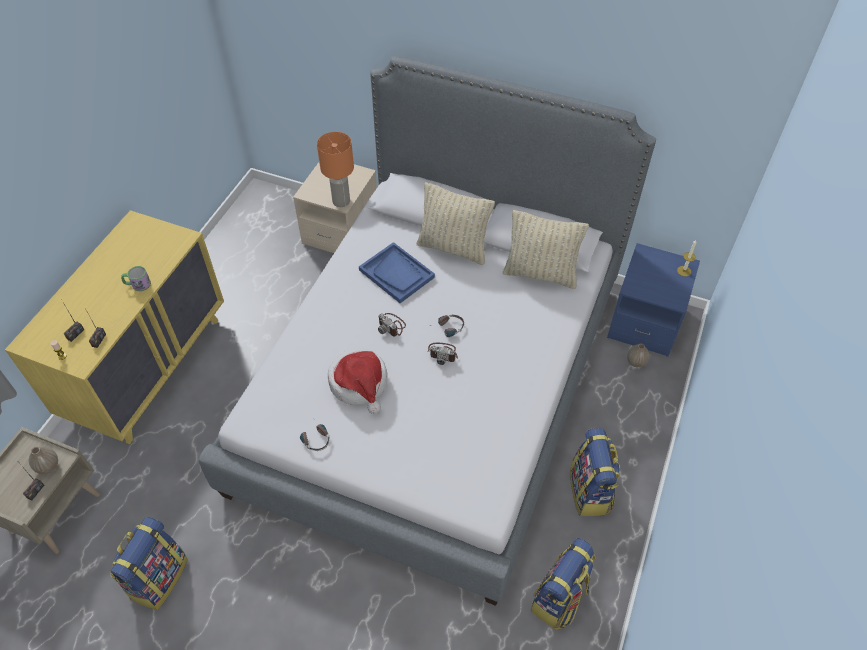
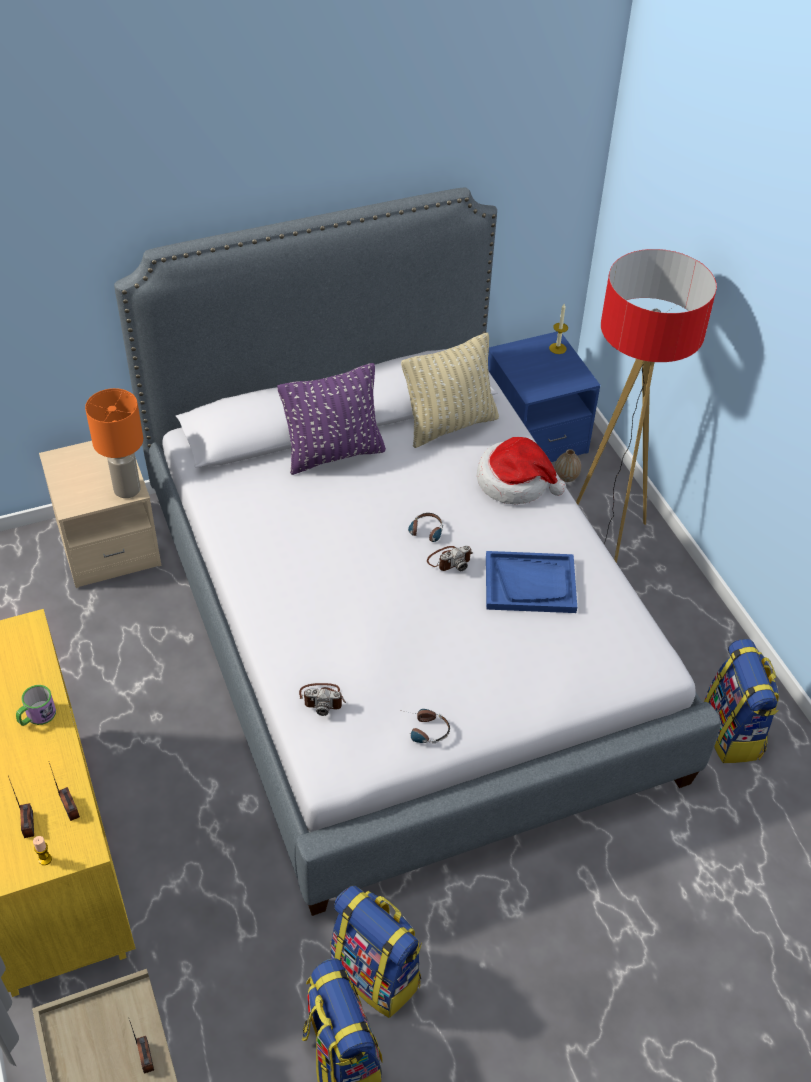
camera: 45 degrees left, 5 degrees down
vase [29,447,58,474] -> none
hat [328,348,388,414] -> hat moved to [477,437,566,505]
blue tray [359,242,435,303] -> blue tray moved to [486,551,577,613]
camera [378,313,406,336] -> camera moved to [299,683,346,716]
beige pillow [416,182,495,265] -> purple pillow [278,363,386,475]
backpack [570,428,620,516] -> backpack moved to [330,886,422,1018]
none -> floor lamp [576,249,717,563]

